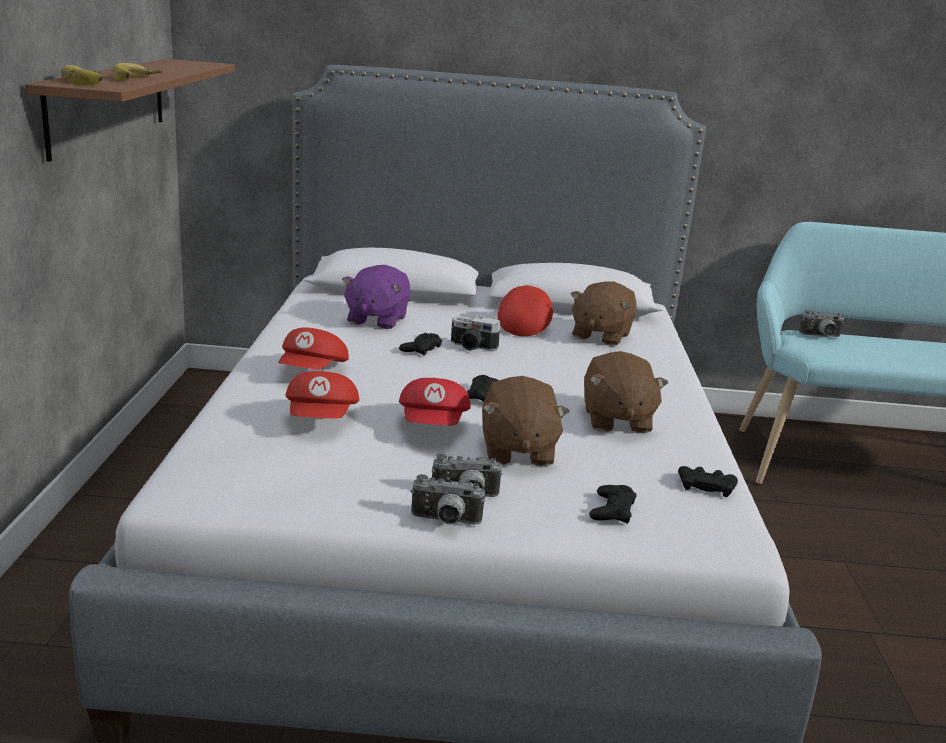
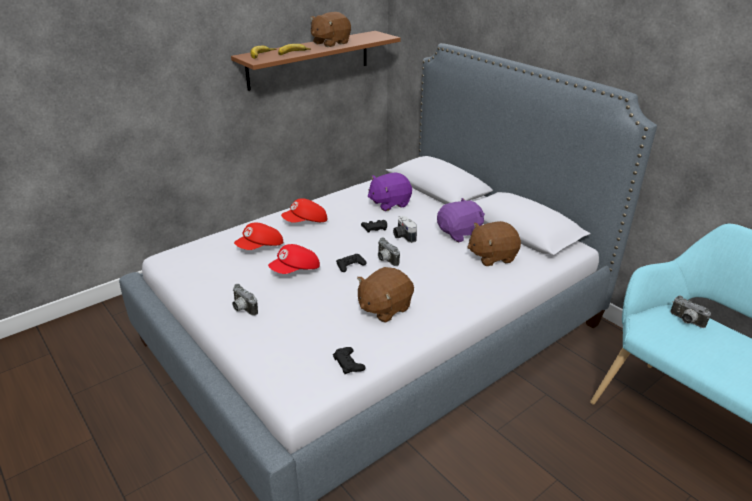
camera: 50 degrees right, 10 degrees up
camera [411,474,485,524] -> camera moved to [378,237,400,266]
brown plush toy [482,376,569,466] -> brown plush toy moved to [310,12,351,47]
red cap [498,284,553,336] -> purple plush toy [437,198,485,242]
black game controller [589,485,636,524] -> none

